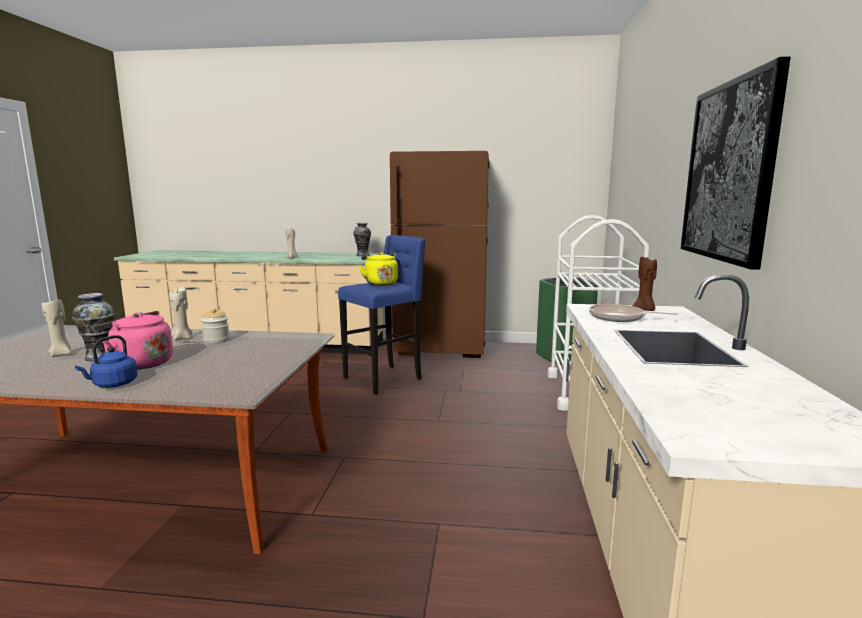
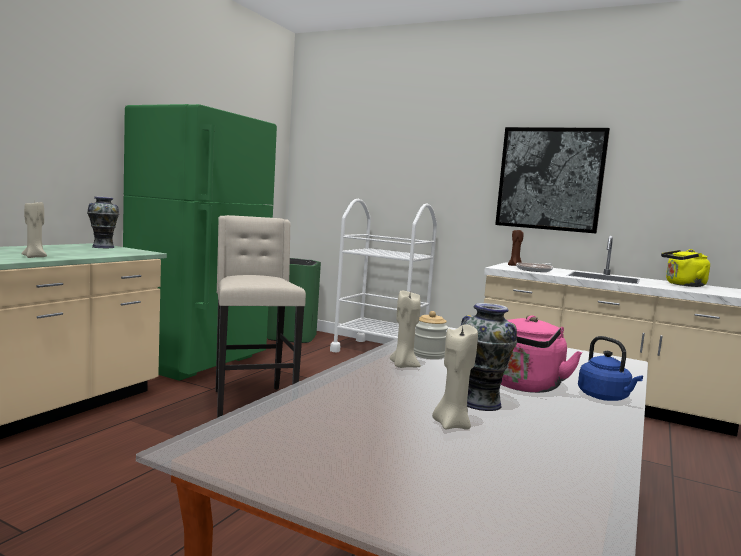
camera: 70 degrees left, 5 degrees down
blue stool [338,235,425,394] -> beige stool [216,215,306,418]
yellow kettle [359,252,398,286] -> yellow kettle moved to [661,249,710,287]
brown fridge [390,151,490,358] -> green fridge [123,104,277,381]

